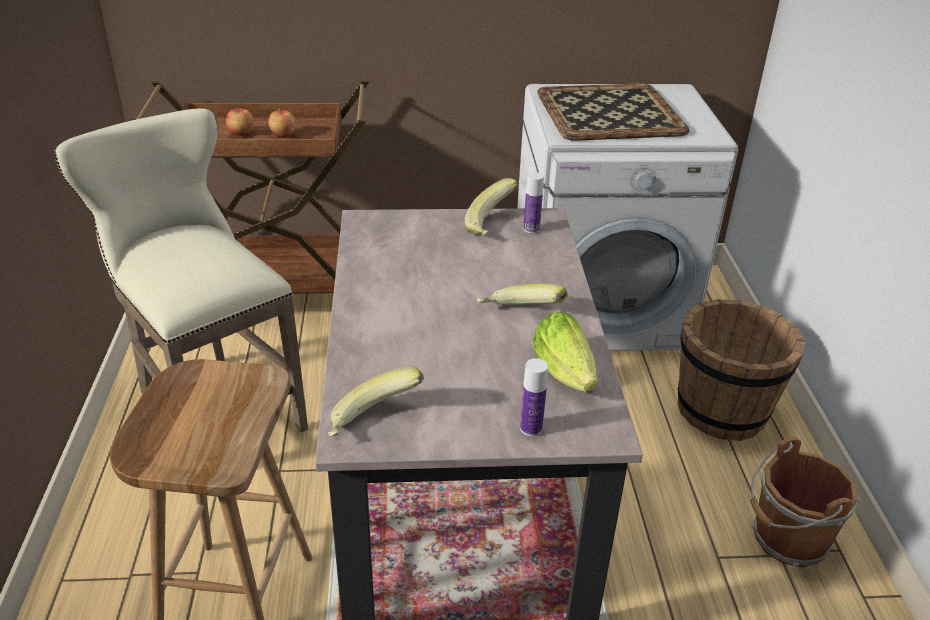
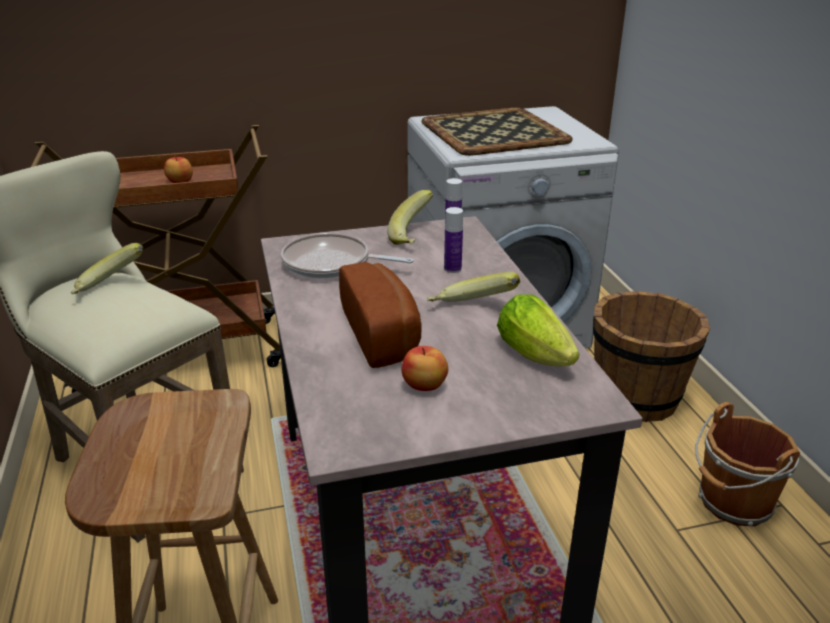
camera: 10 degrees left, 5 degrees down
apple [226,107,255,136] -> apple moved to [402,346,448,391]
banana [328,367,424,437] -> banana moved to [71,243,143,294]
bottle [520,358,548,436] -> bottle moved to [444,207,463,273]
none -> frying pan [281,233,414,278]
none -> bread [339,262,422,368]

